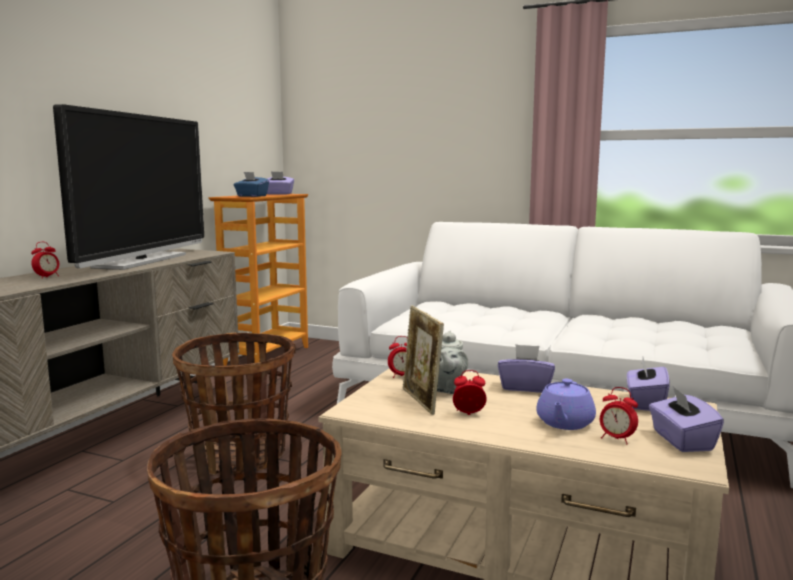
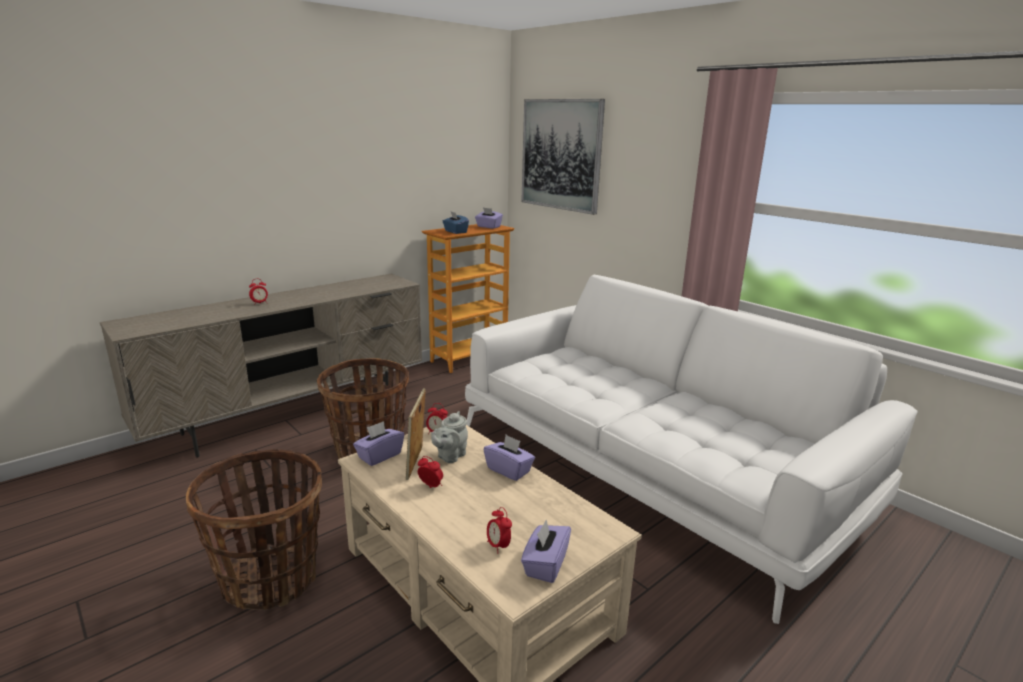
camera: 25 degrees right, 10 degrees up
television [53,104,204,270] -> none
purple teapot [536,379,596,430] -> none
purple tissue box [627,358,670,411] -> purple tissue box moved to [353,421,404,466]
none -> picture [521,99,605,215]

